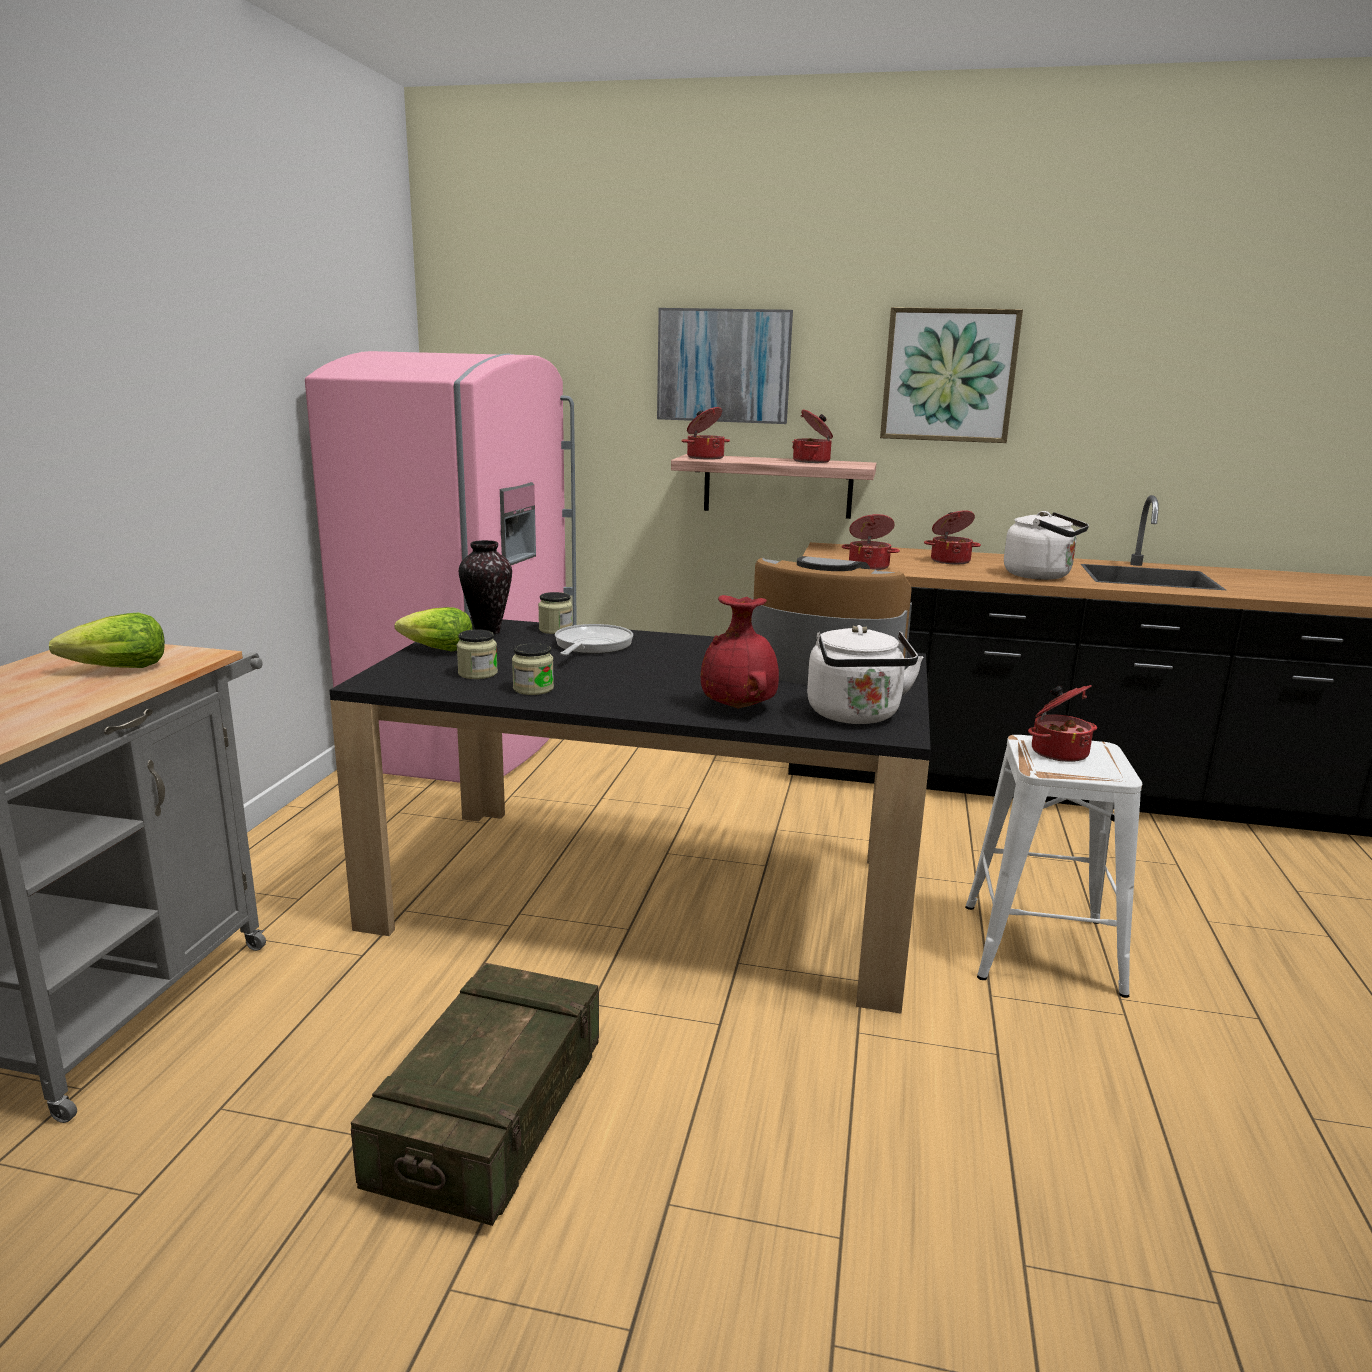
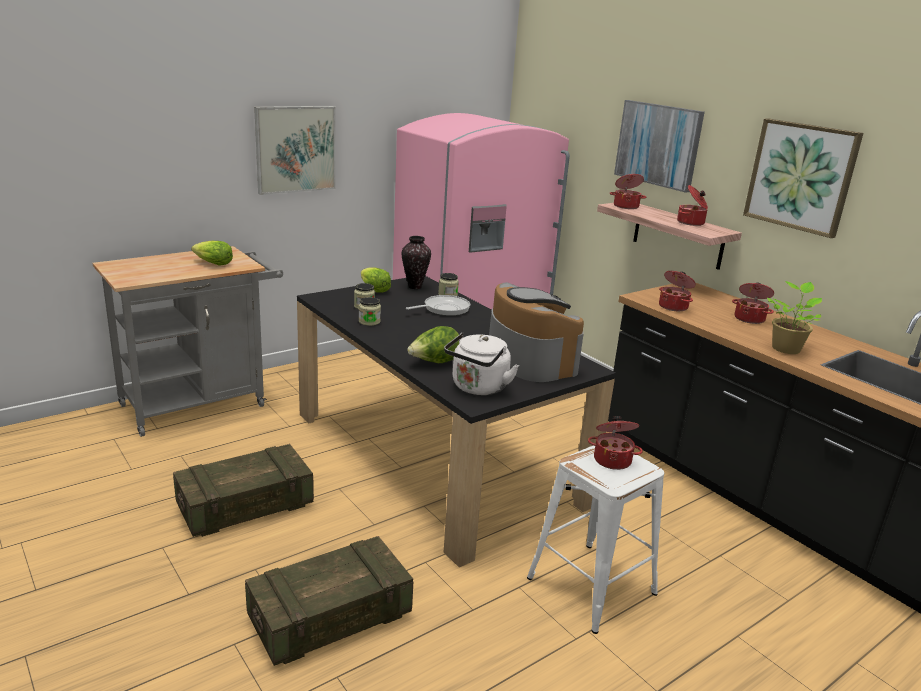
camera: 40 degrees right, 5 degrees up
red vase [701,595,779,708] -> lettuce [407,326,459,363]
white kettle [1004,511,1089,580] -> potted plant [767,281,822,354]
none -> crate [245,536,413,666]
none -> picture [254,106,336,195]

